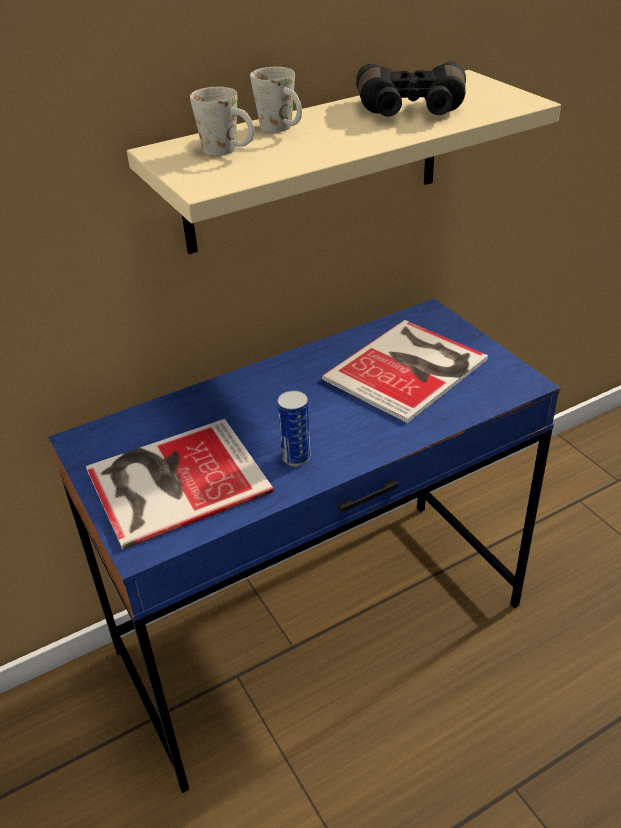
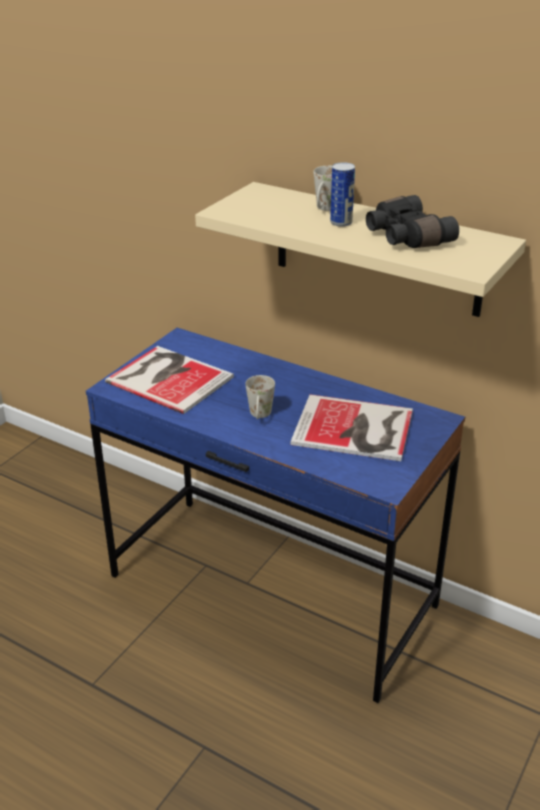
camera: 60 degrees right, 5 degrees down
white mug [190,87,254,156] -> white mug moved to [245,375,275,419]
can [278,390,311,467] -> can moved to [330,162,355,227]

